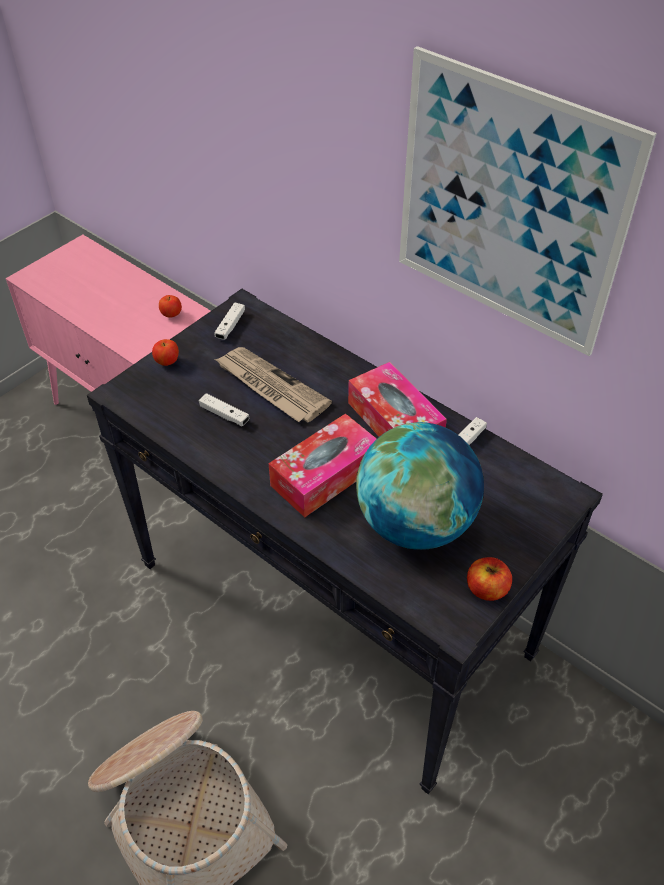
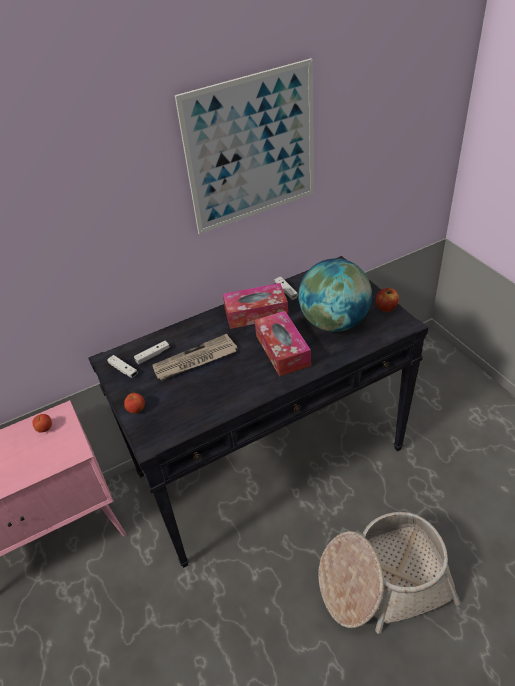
camera: 65 degrees left, 5 degrees down
white game controller [199,393,249,426] -> white game controller moved to [134,341,170,365]

